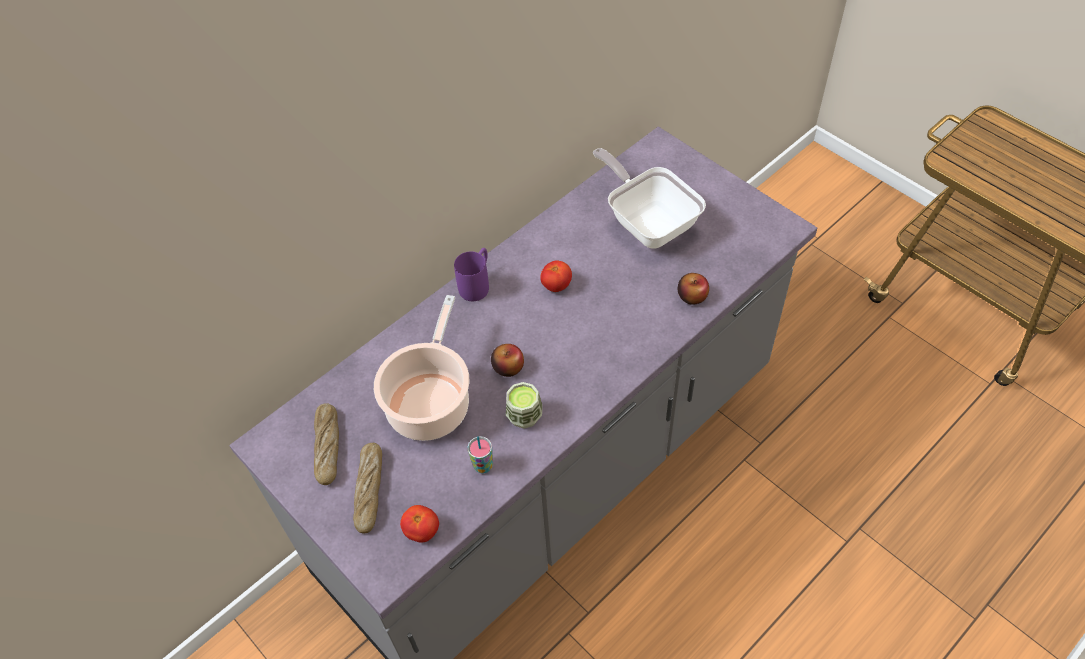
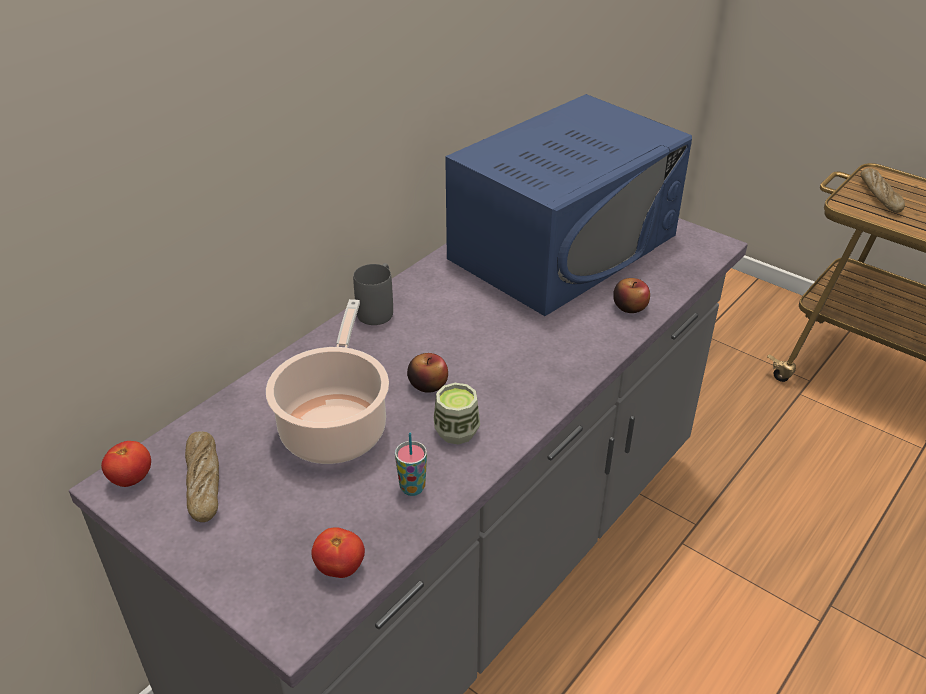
camera: 10 degrees left, 15 degrees down
bread [353,443,382,533] -> bread moved to [861,168,905,213]
purple mug [454,248,489,301] -> grey mug [353,263,393,325]
tomato [540,260,572,292] -> tomato moved to [101,441,151,487]
frying pan [593,148,706,249] -> blue microwave [445,94,692,316]

